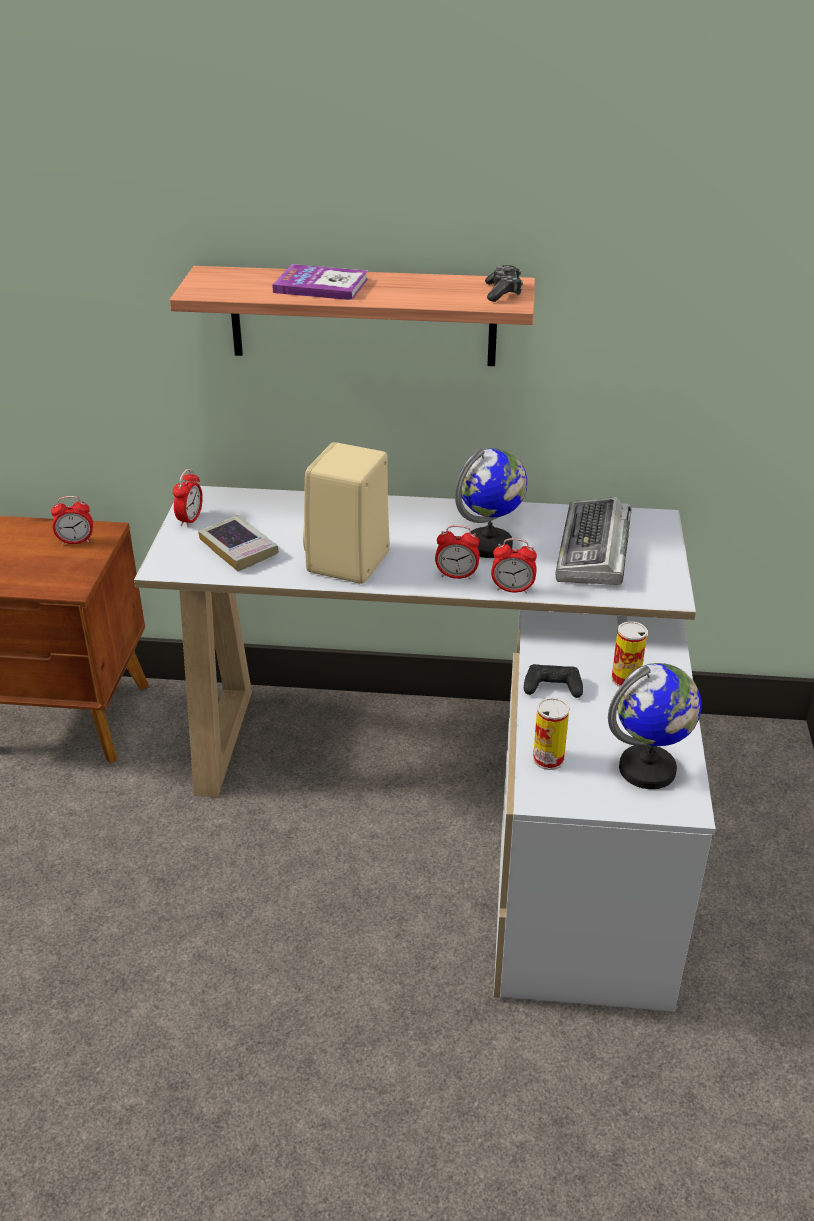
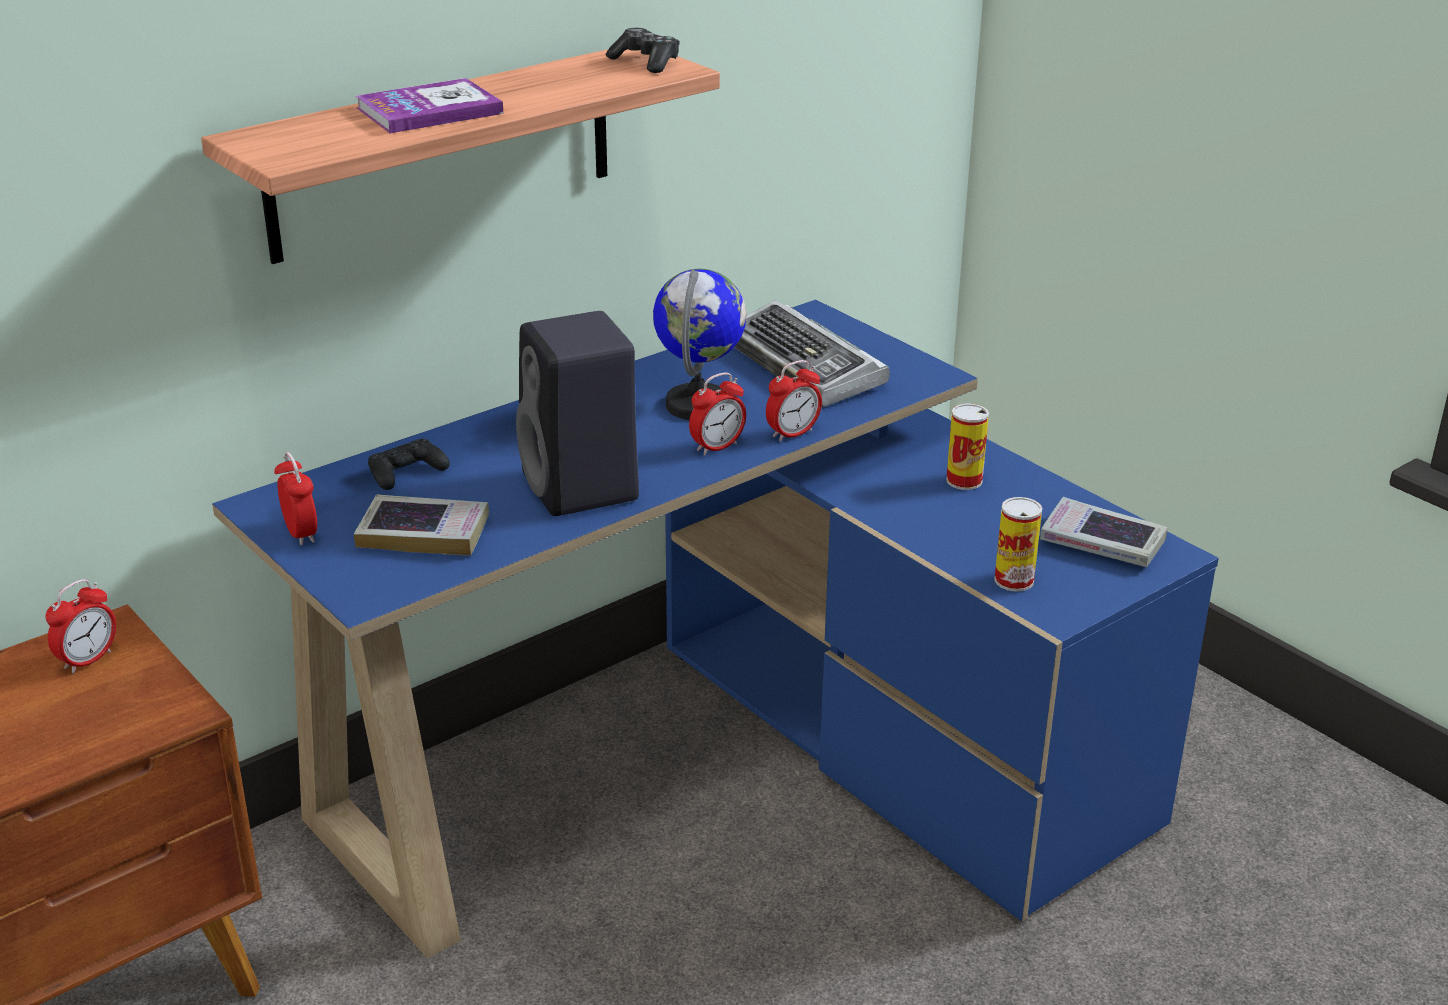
camera: 45 degrees left, 5 degrees down
white desk [134,486,716,1012] -> blue desk [212,300,1219,958]
beige speaker [303,442,390,584] -> black speaker [516,311,639,516]
black game controller [524,664,583,698] -> black game controller moved to [368,439,450,490]
globe [608,663,701,789] -> book [1040,497,1168,567]

